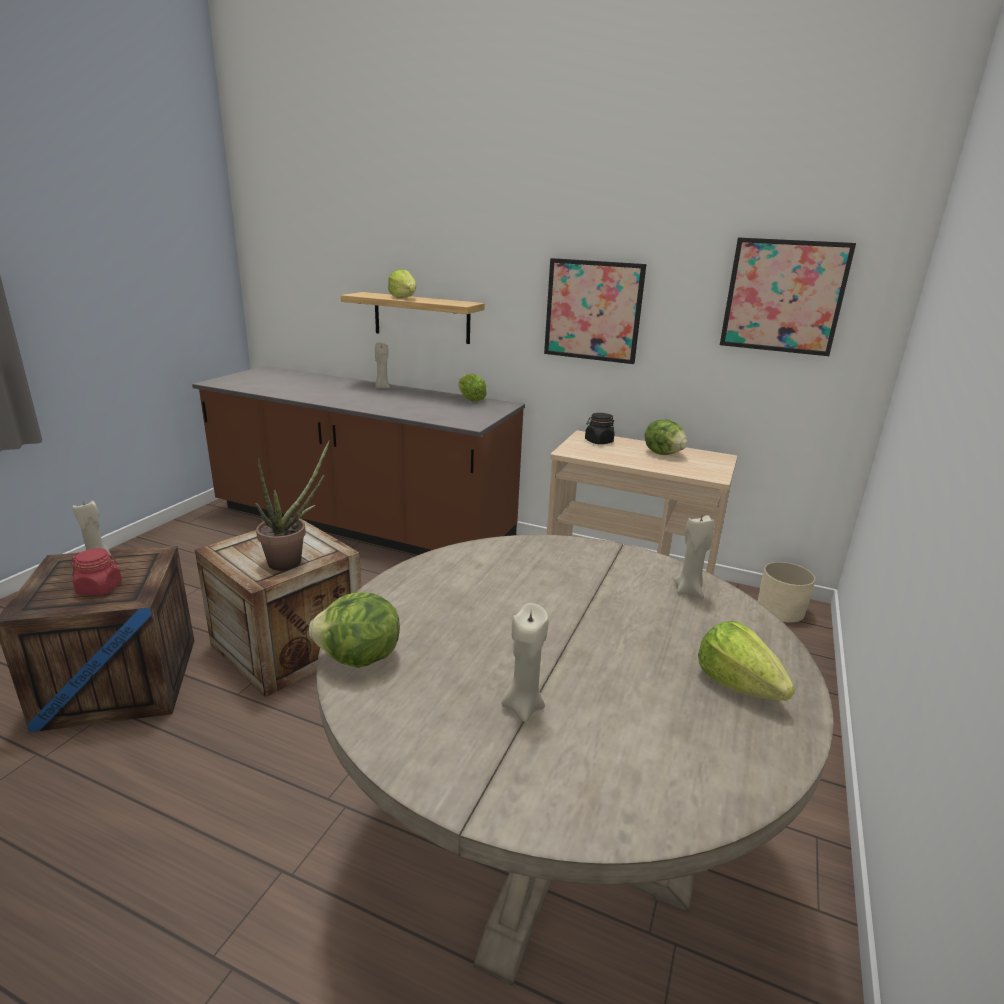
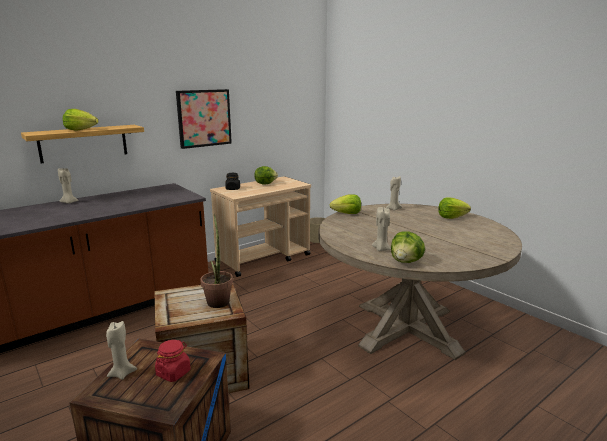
camera: 60 degrees left, 5 degrees down
lettuce [458,373,487,402] -> lettuce moved to [330,194,361,214]
beige candle [502,603,549,722] -> beige candle moved to [372,207,391,251]
picture [720,237,856,356] -> none

